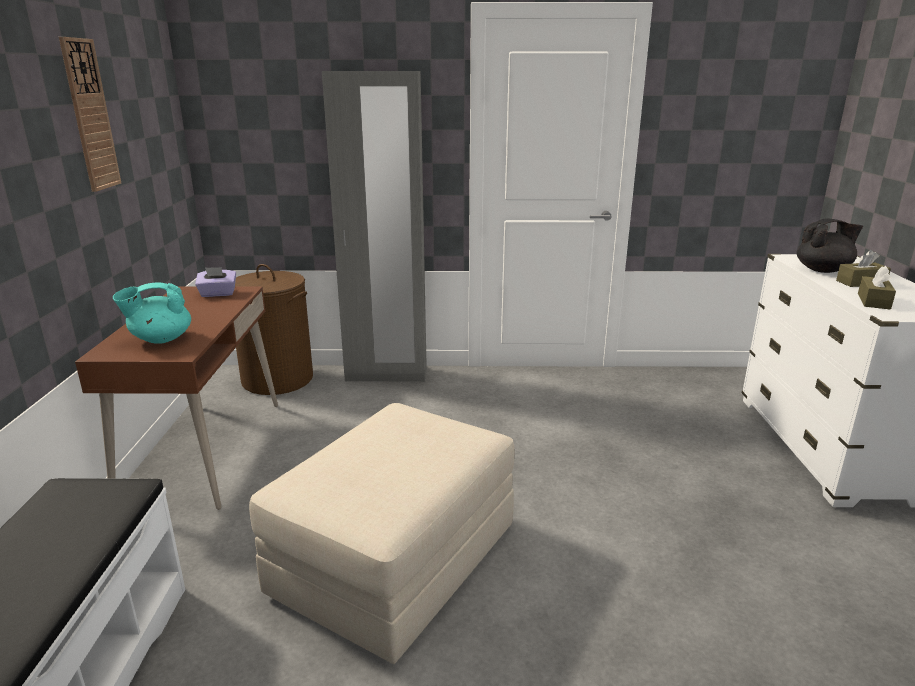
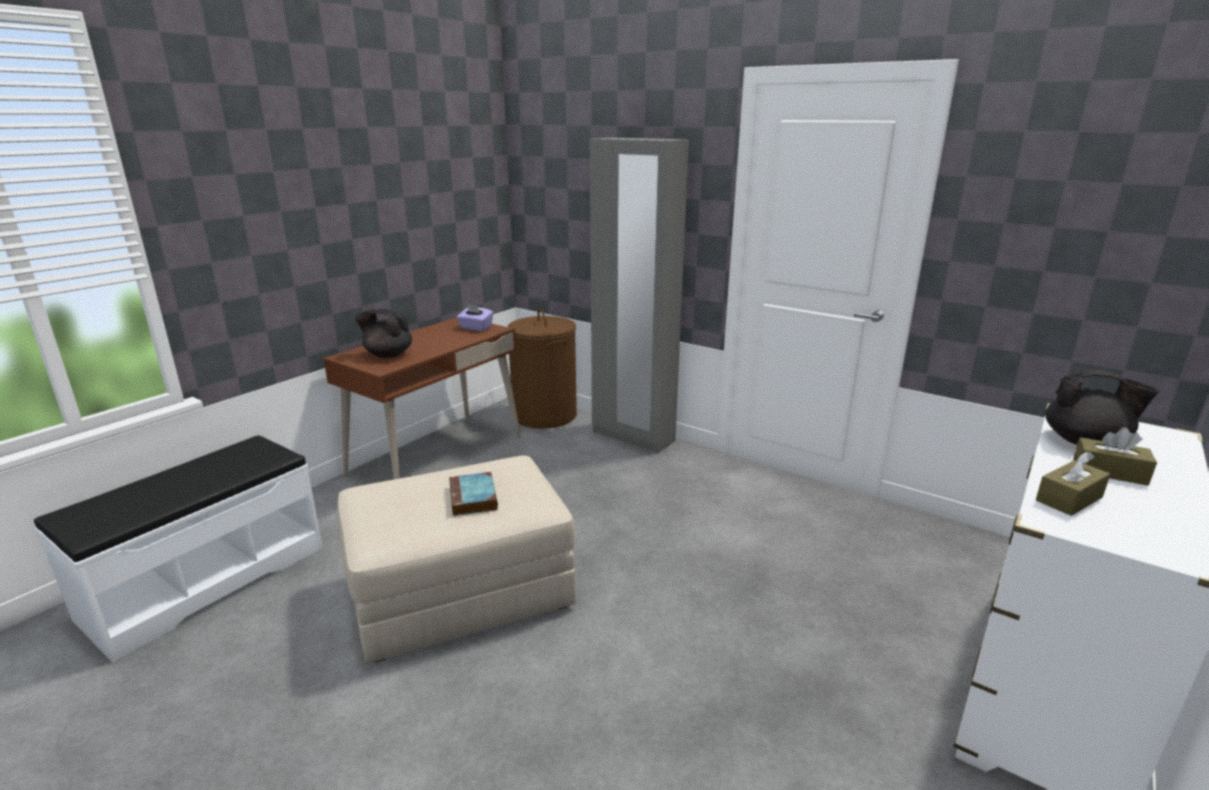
camera: 35 degrees right, 0 degrees up
wall clock [59,37,121,192] -> none
turquoise teapot [113,282,191,344] -> black teapot [355,309,412,358]
none -> book [449,472,498,516]

